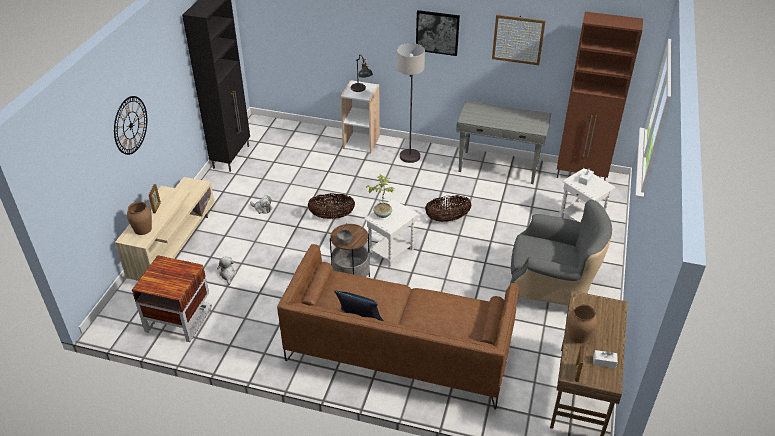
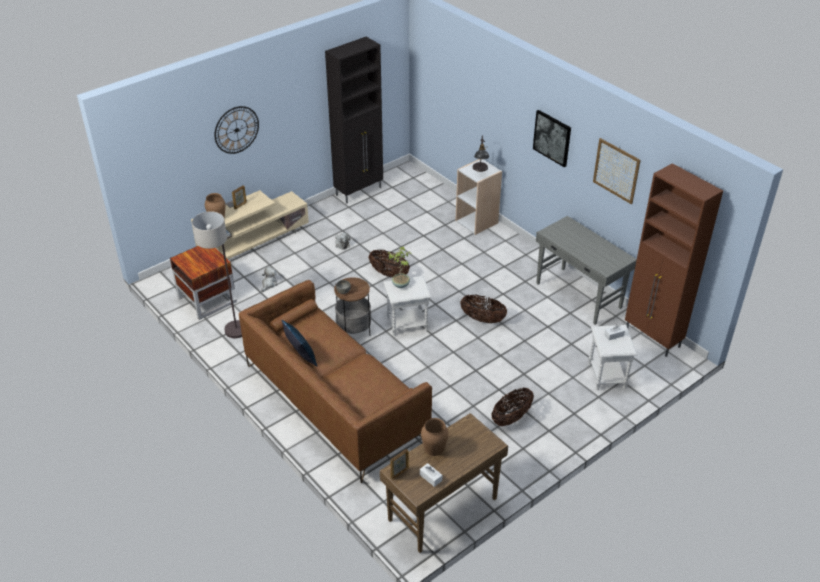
camera: 35 degrees right, 0 degrees up
grey floor lamp [397,43,425,163] -> grey floor lamp moved to [192,211,242,338]
grey armchair [510,200,612,306] -> basket [491,388,534,426]

